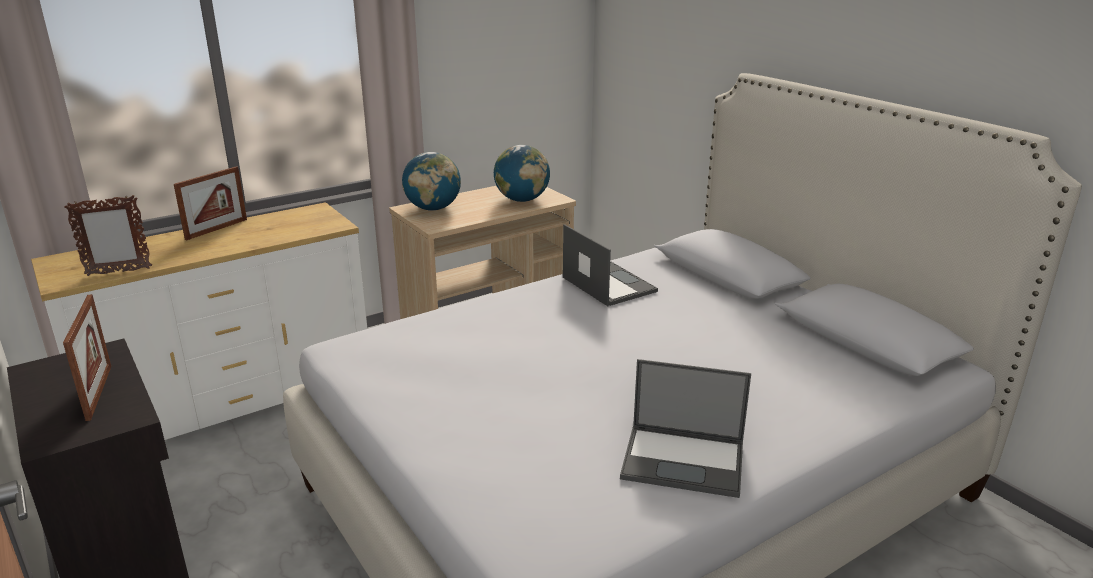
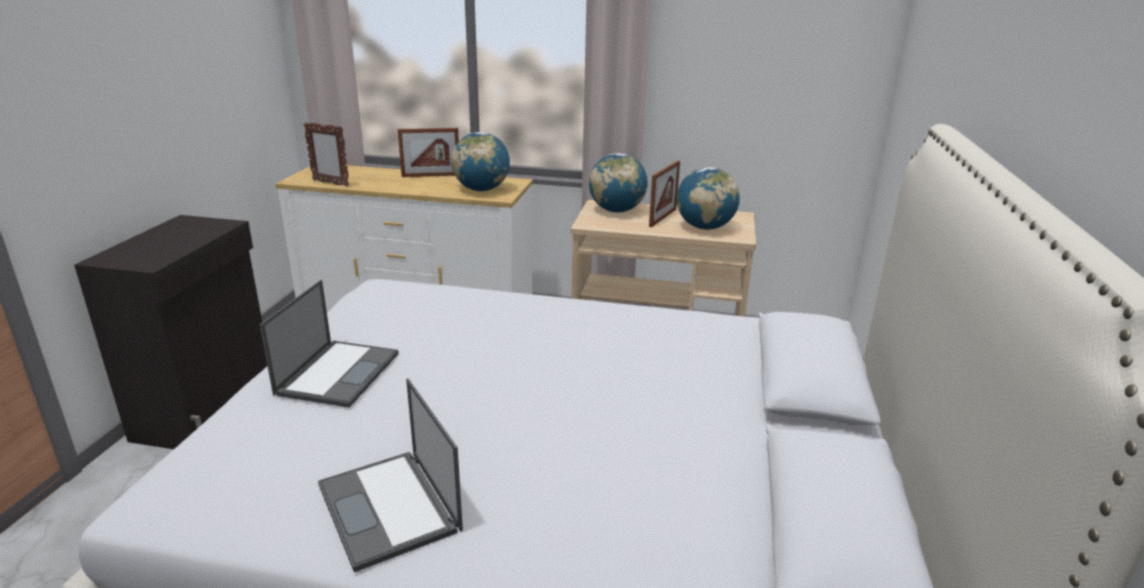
camera: 45 degrees right, 0 degrees up
picture frame [63,294,111,421] -> picture frame moved to [649,160,680,227]
laptop [563,224,658,306] -> laptop moved to [260,280,399,408]
none -> globe [451,132,510,191]

